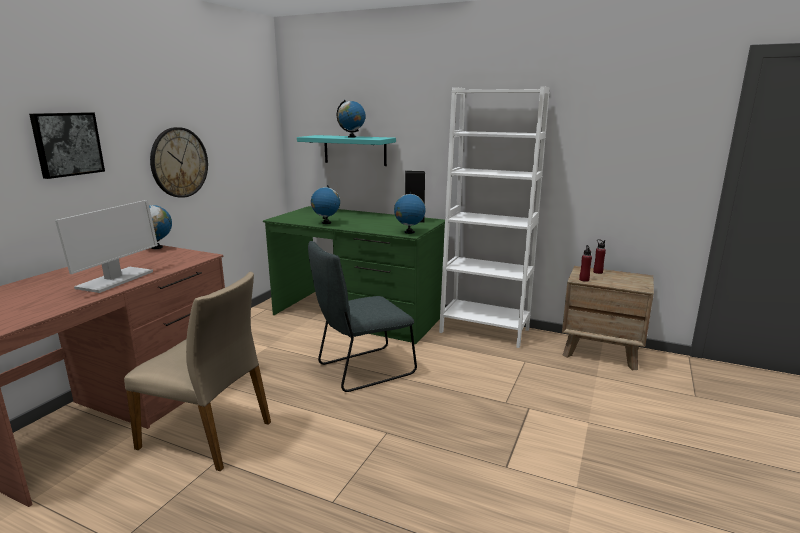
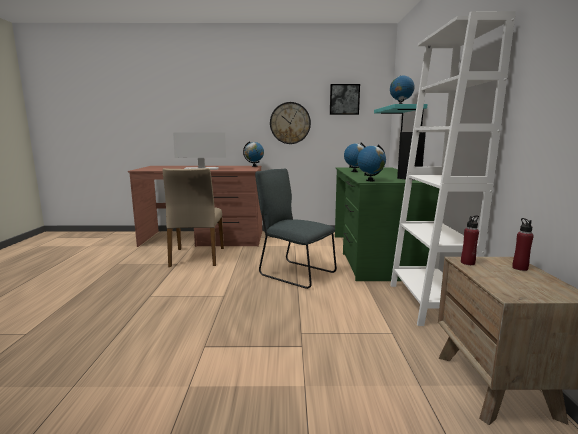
camera: 65 degrees right, 5 degrees down
picture [29,112,105,179] -> picture moved to [330,84,360,115]

